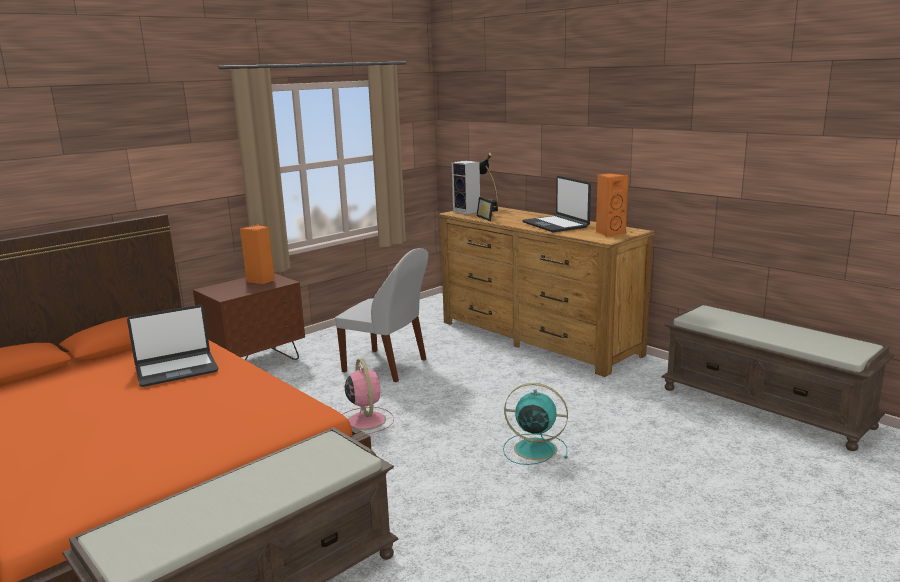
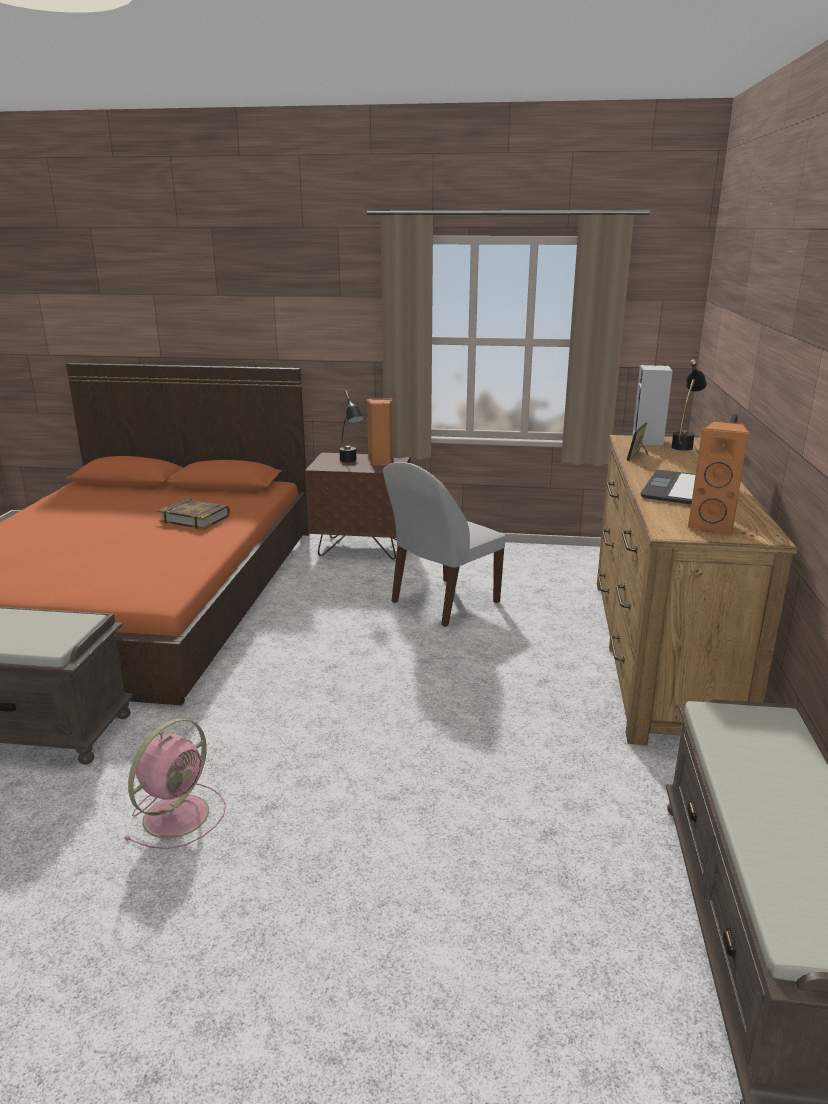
camera: 50 degrees right, 5 degrees up
laptop [127,305,218,387] -> book [158,499,230,529]
white chair [335,248,429,382] -> white chair turned 60 degrees clockwise [383,462,506,627]
pink fan [342,359,394,434] -> pink fan moved to [124,718,226,849]
turquoise fan [503,383,568,465] -> none
none -> black table lamp [340,389,364,462]

